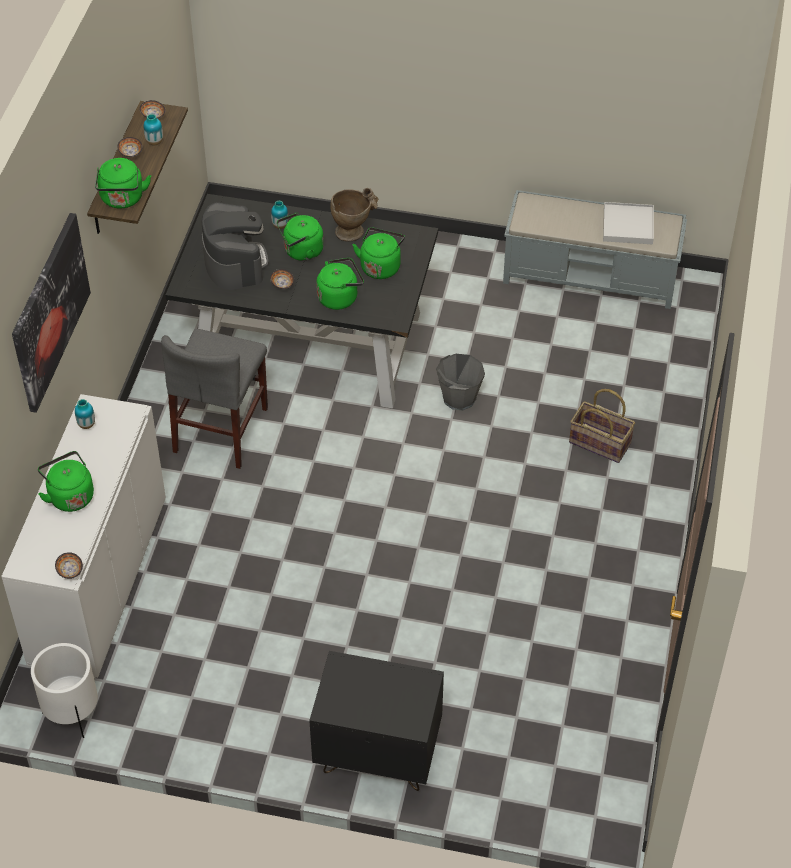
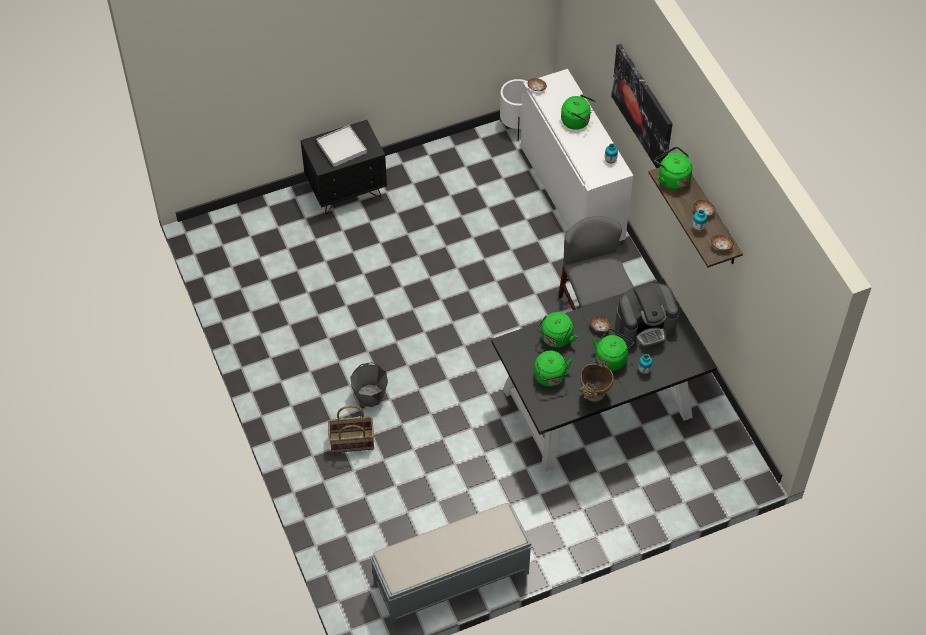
camera: 145 degrees right, 5 degrees up
coffee machine [202,202,269,290] -> coffee machine turned 60 degrees counterclockwise [615,283,679,347]
grey bucket [436,354,485,410] -> grey bucket moved to [350,362,388,407]
white tray [603,202,654,244] -> white tray moved to [317,125,367,167]

